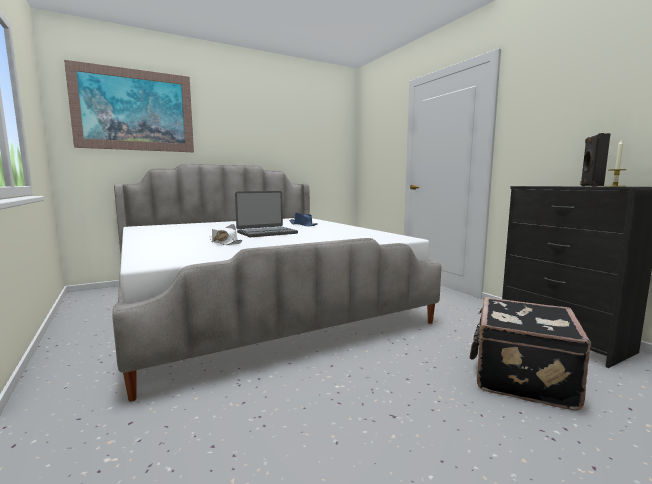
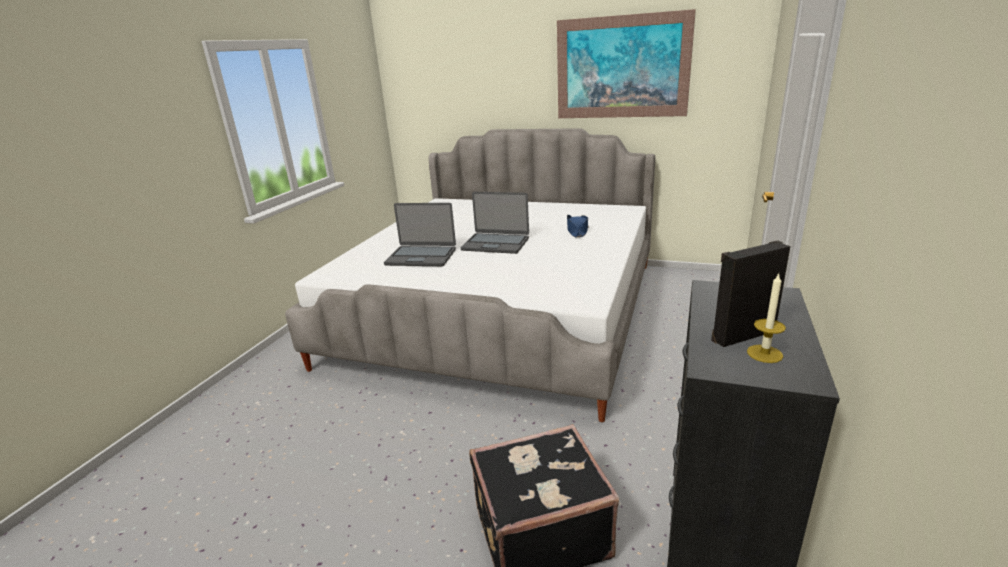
camera: 50 degrees right, 15 degrees up
picture [64,60,194,152] -> picture moved to [557,9,696,118]
white hat [209,224,243,245] -> laptop [384,203,456,266]

